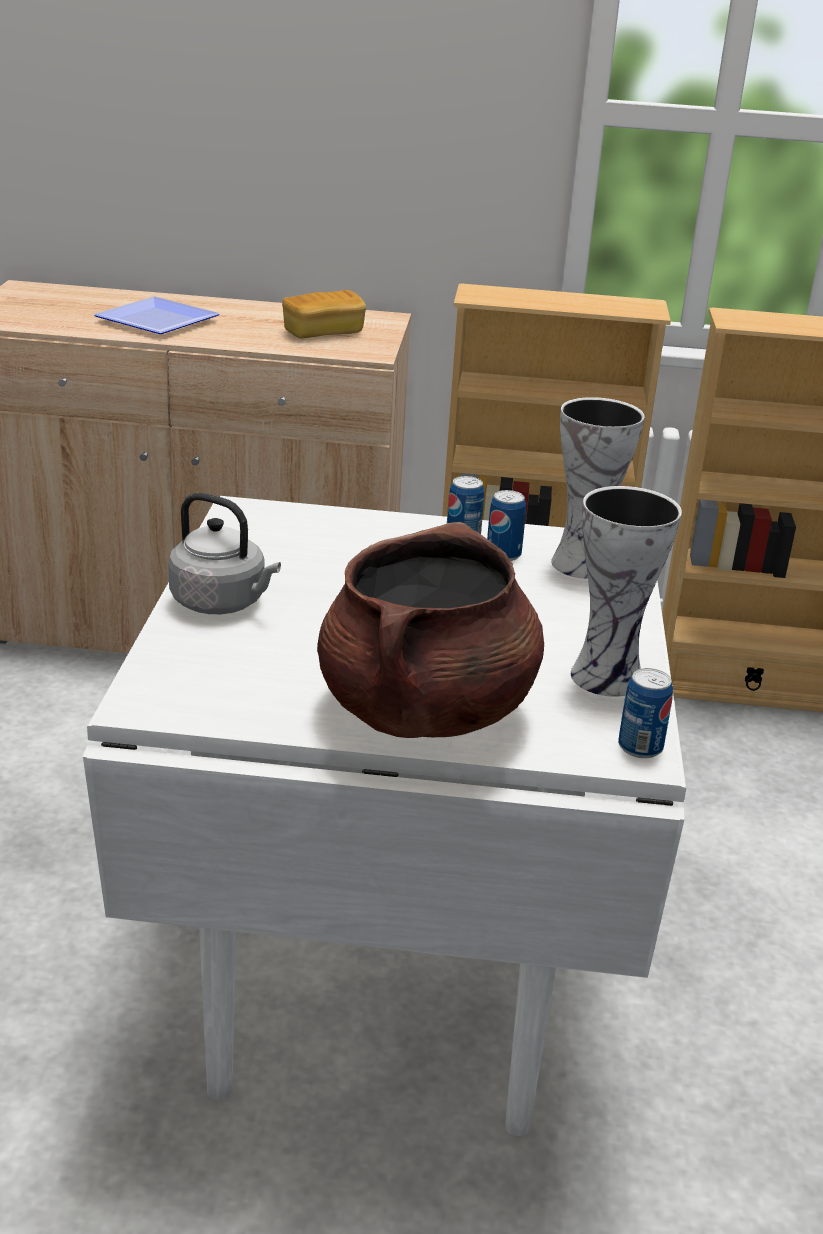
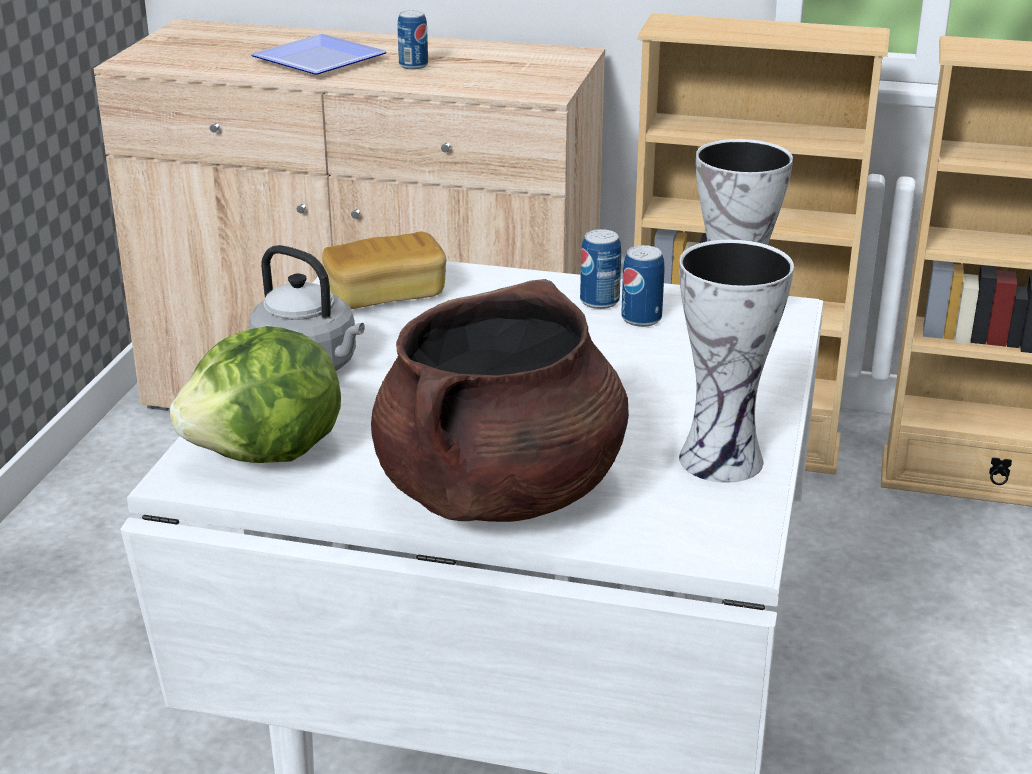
camera: 10 degrees right, 0 degrees up
bread [282,290,366,338] -> bread moved to [322,232,447,309]
can [618,668,673,758] -> can moved to [397,10,428,69]
none -> lettuce [170,326,341,463]

